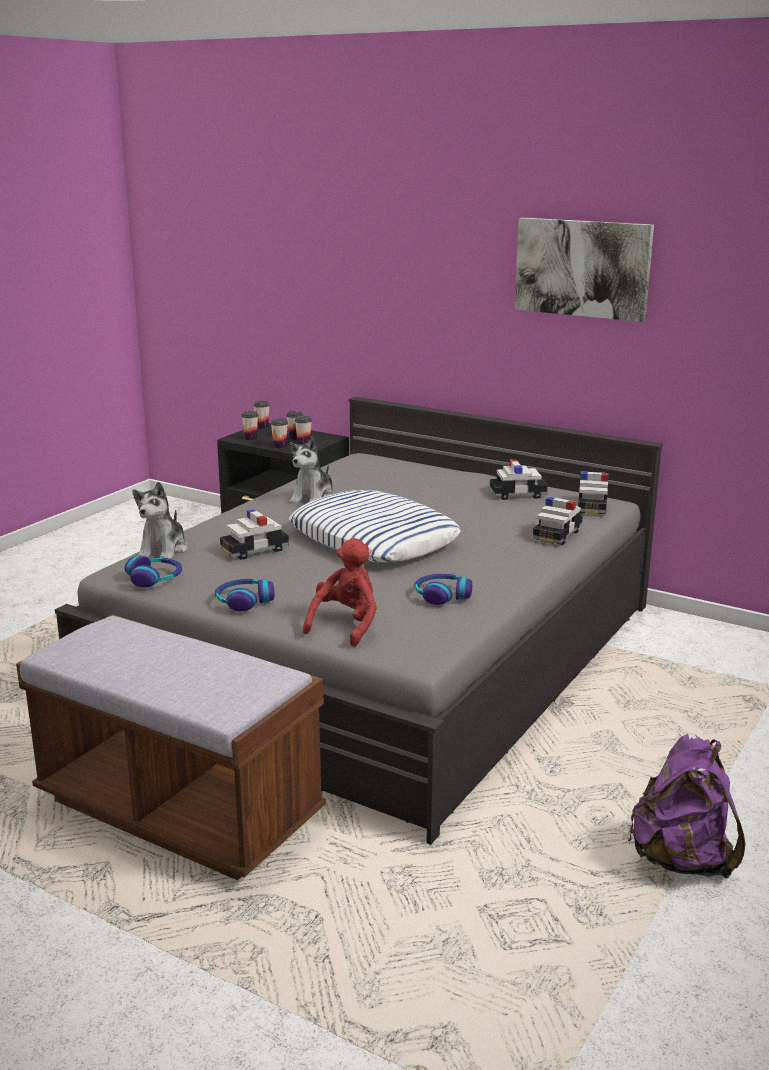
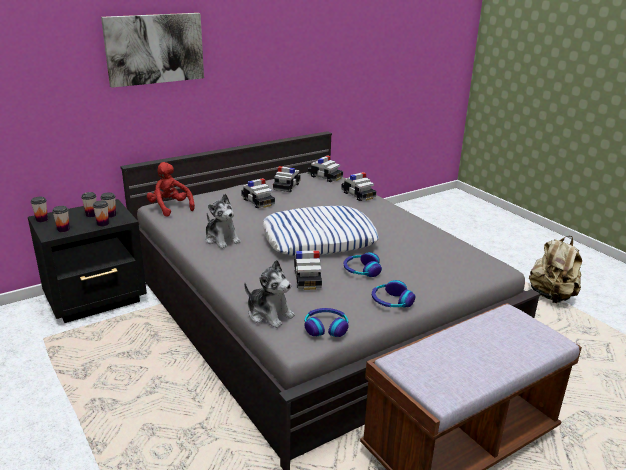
camera: 65 degrees left, 5 degrees up
red plush toy [303,538,377,647] -> red plush toy moved to [147,162,195,217]
headphones [414,574,472,605] -> headphones moved to [344,253,382,277]
picture [515,218,654,322] -> picture moved to [101,13,204,88]
purple backpack [628,734,746,879] -> beige backpack [529,236,582,303]
none -> toy car [241,178,275,208]

